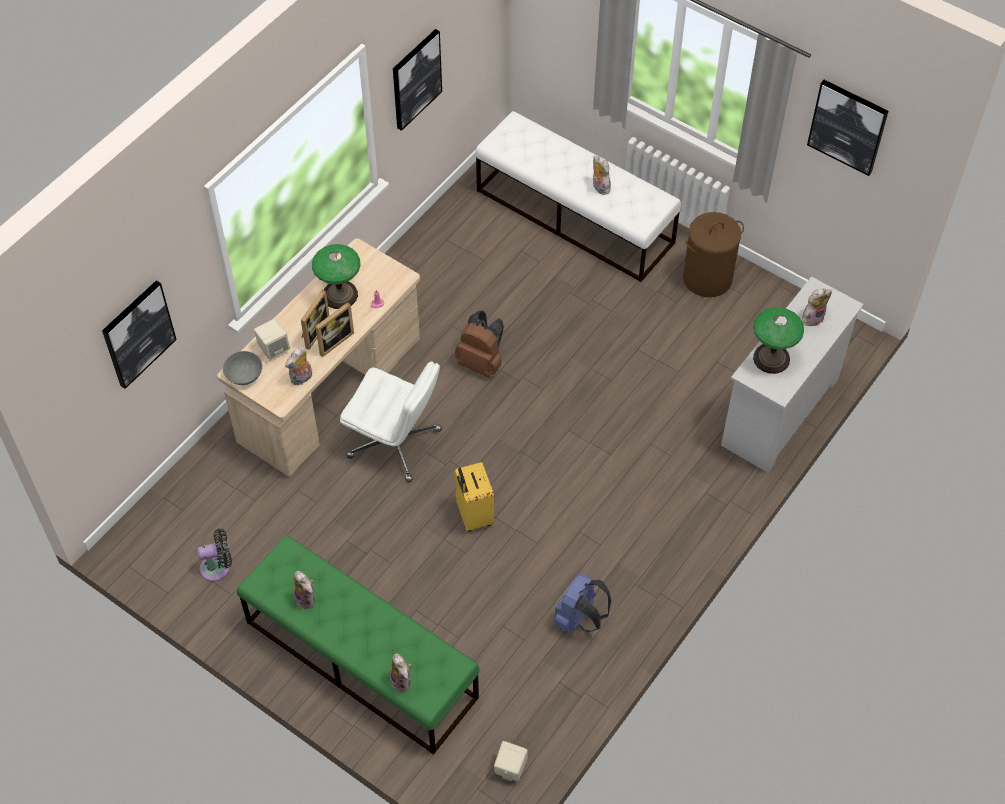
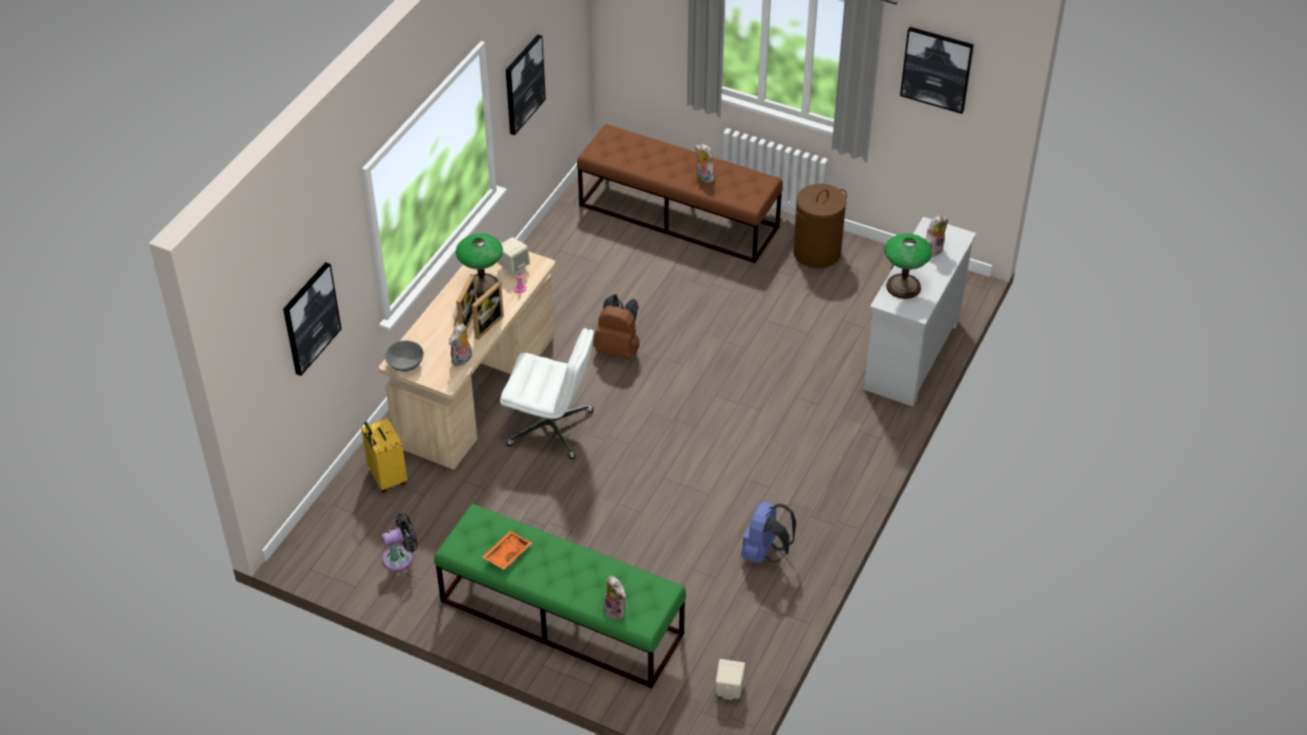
camera: 10 degrees left, 10 degrees down
beige speaker [254,319,290,360] -> beige speaker moved to [498,237,530,277]
plush toy [294,571,315,609] -> orange tray [482,531,532,570]
yellow suitcase [454,462,494,532] -> yellow suitcase moved to [361,418,407,492]
white bench [475,111,681,282] -> brown bench [577,124,783,263]

